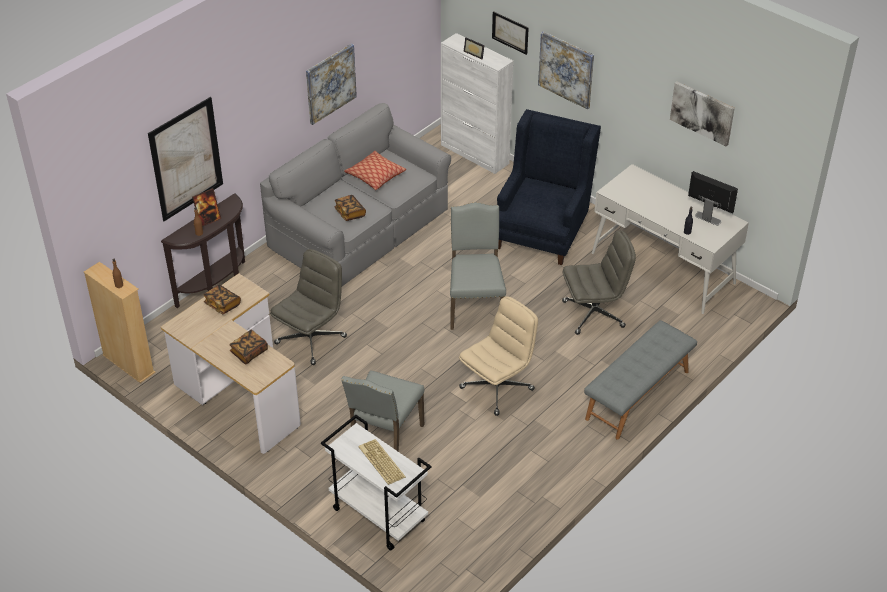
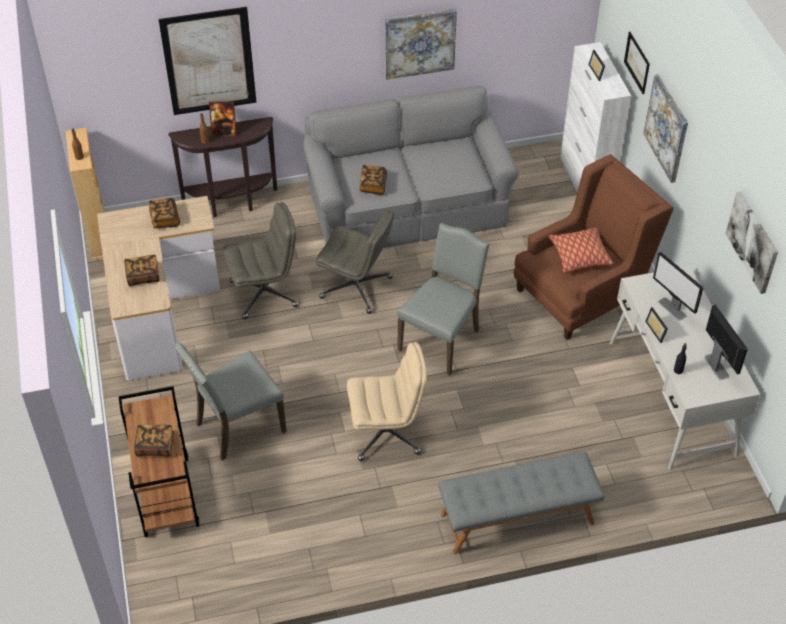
camera: 35 degrees right, 5 degrees up
white cart [321,415,431,551] -> brown cart [118,386,199,537]
pillow [344,151,406,190] -> pillow moved to [548,227,614,273]
keyboard [358,439,406,485] -> book [134,424,174,457]
blue armchair [497,109,601,265] -> brown armchair [514,154,673,340]
grey office chair [562,230,636,335] -> grey office chair moved to [316,210,394,314]
none -> picture frame [645,307,668,343]
none -> monitor [653,252,703,320]

